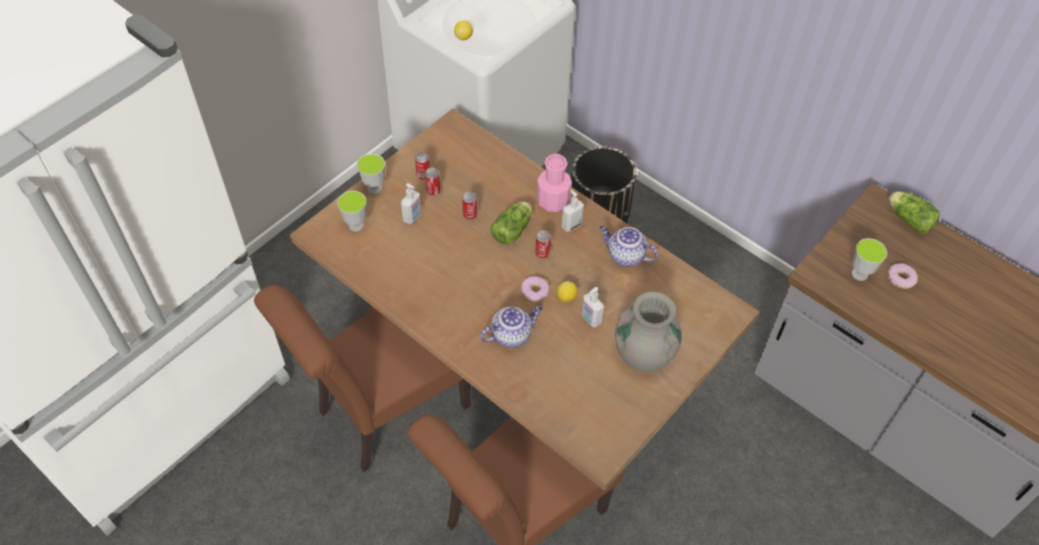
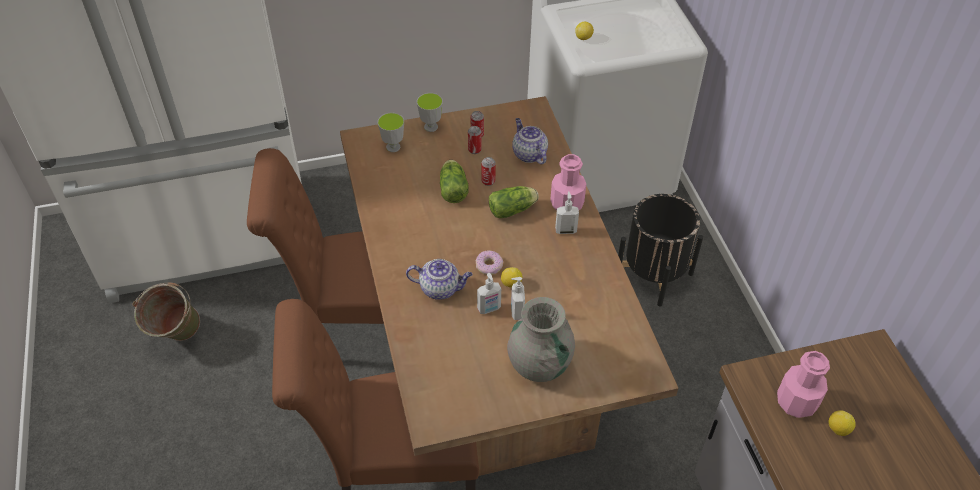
camera: 35 degrees right, 5 degrees down
soap dispenser [401,183,421,224] -> soap dispenser moved to [477,273,501,314]
can [535,230,551,258] -> none
teapot [599,225,658,267] -> teapot moved to [512,118,548,164]
cup [852,238,887,281] -> pink bottle [777,351,830,418]
donut [887,263,918,289] -> lemon [829,410,856,436]
lettuce [888,191,940,234] -> lettuce moved to [440,160,469,203]
none -> green bucket [132,282,200,341]

